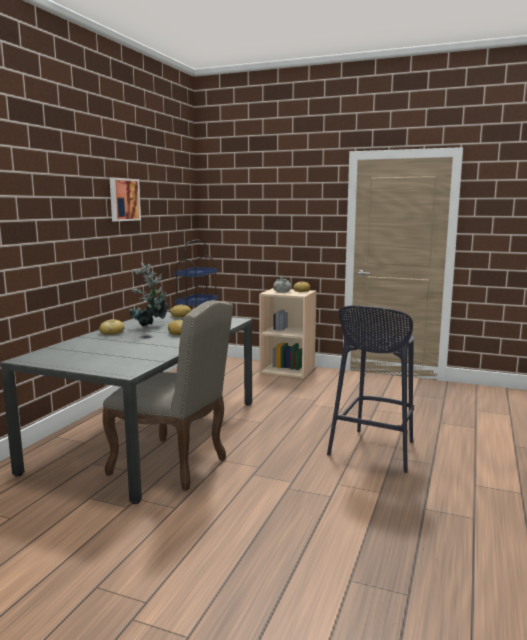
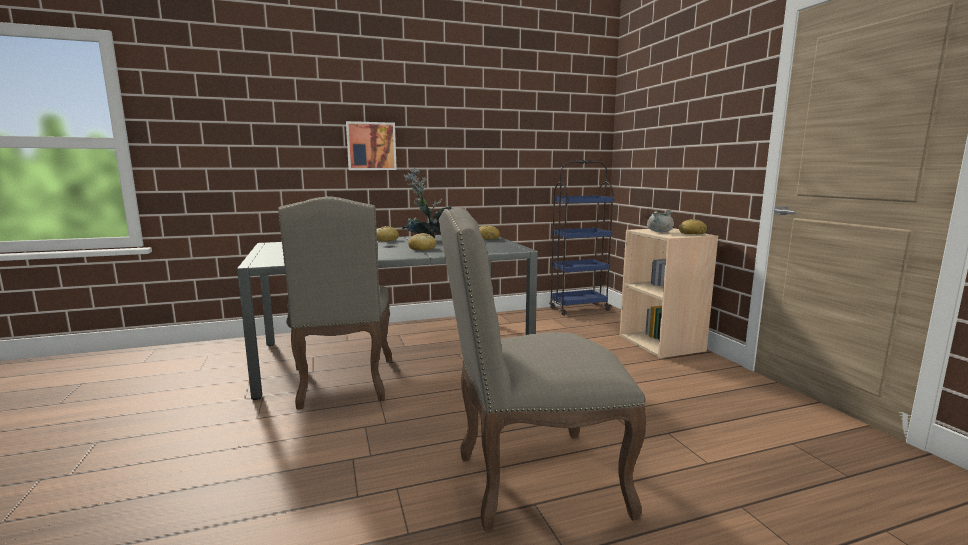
camera: 50 degrees right, 0 degrees up
picture [110,178,141,221] -> picture moved to [346,121,397,170]
grey stool [327,305,415,473] -> grey chair [439,207,646,531]

